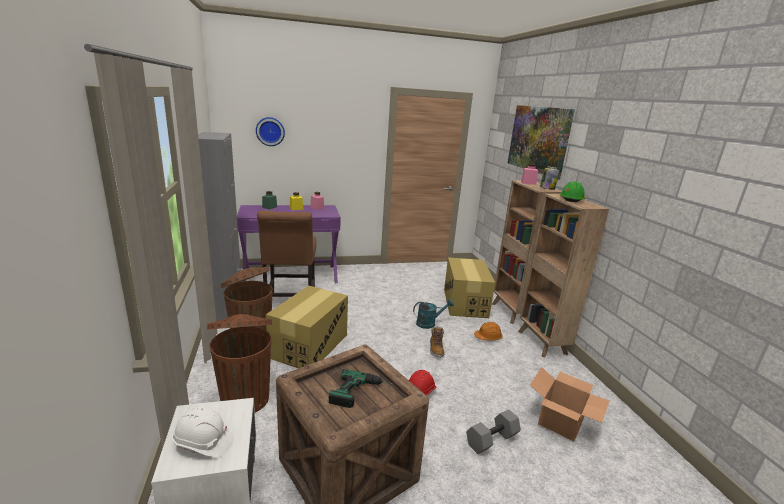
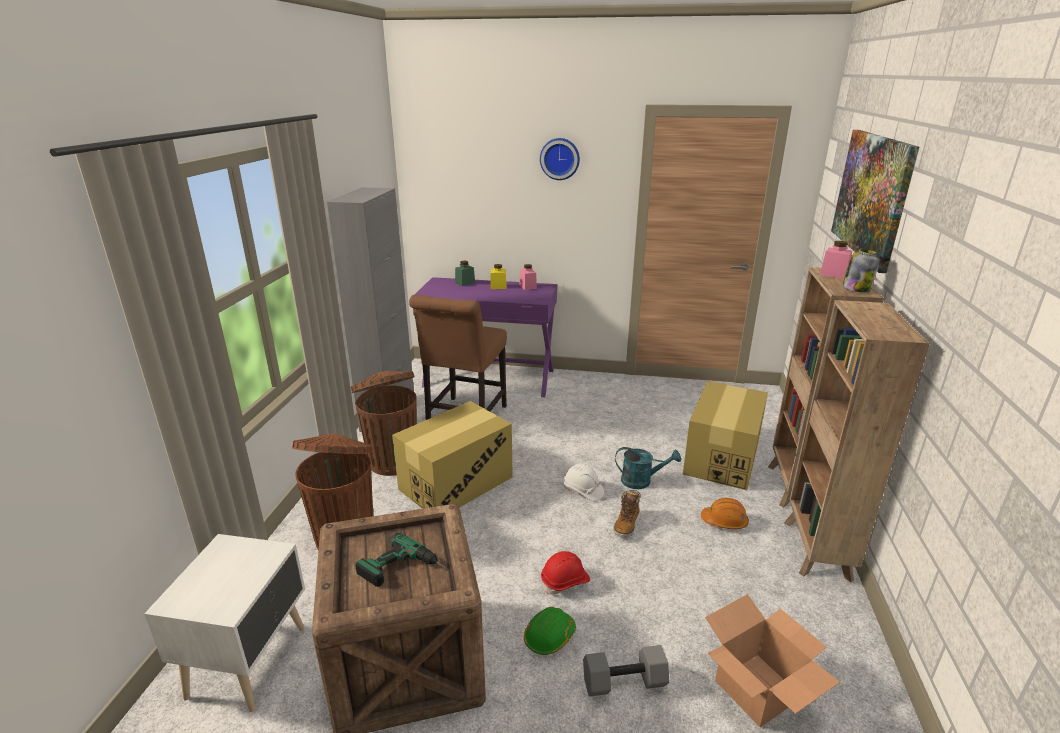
camera: 25 degrees right, 5 degrees up
white hard hat [172,407,234,457] -> white hard hat moved to [563,464,604,501]
wall clock [256,117,285,146] -> wall clock moved to [540,138,580,180]
green hard hat [560,181,586,202] -> green hard hat moved to [524,607,576,655]

